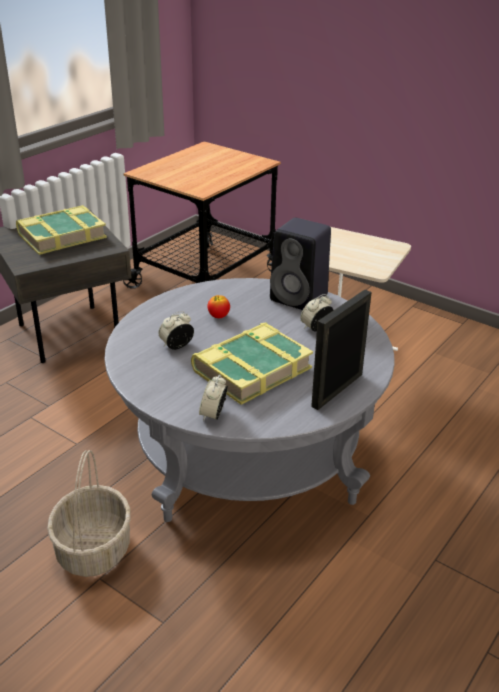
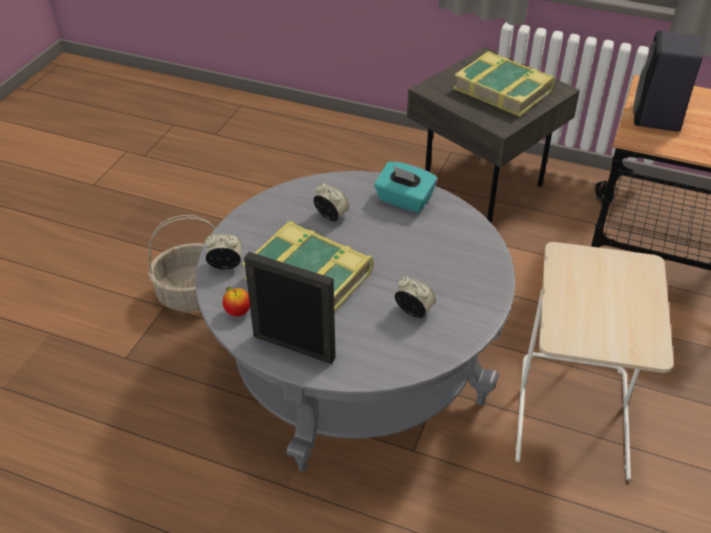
camera: 75 degrees right, 10 degrees up
apple [208,295,230,318] -> apple moved to [222,287,250,316]
black speaker [270,218,331,310] -> black speaker moved to [633,30,703,132]
none -> turquoise tissue box [374,162,437,213]

